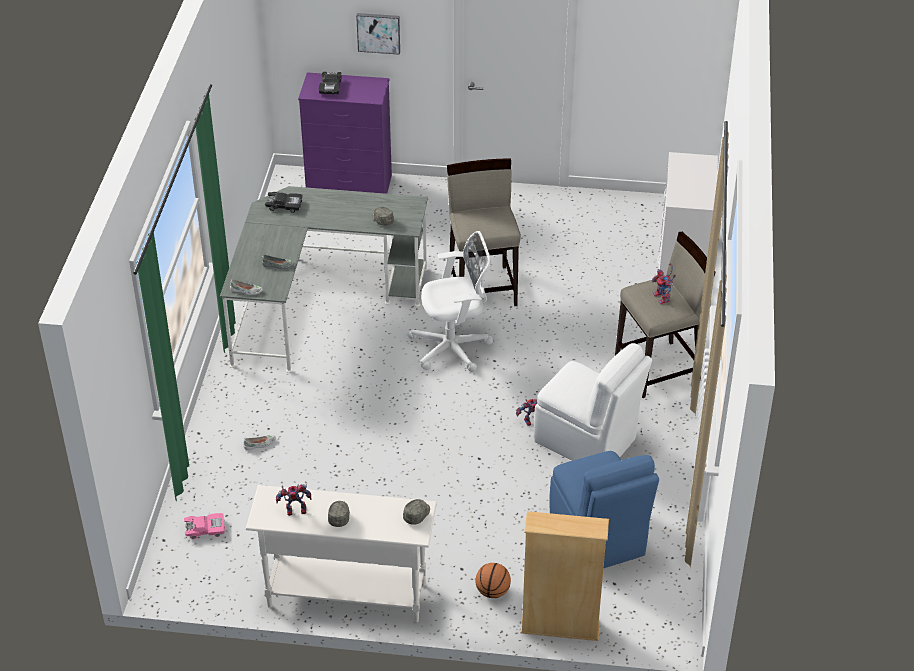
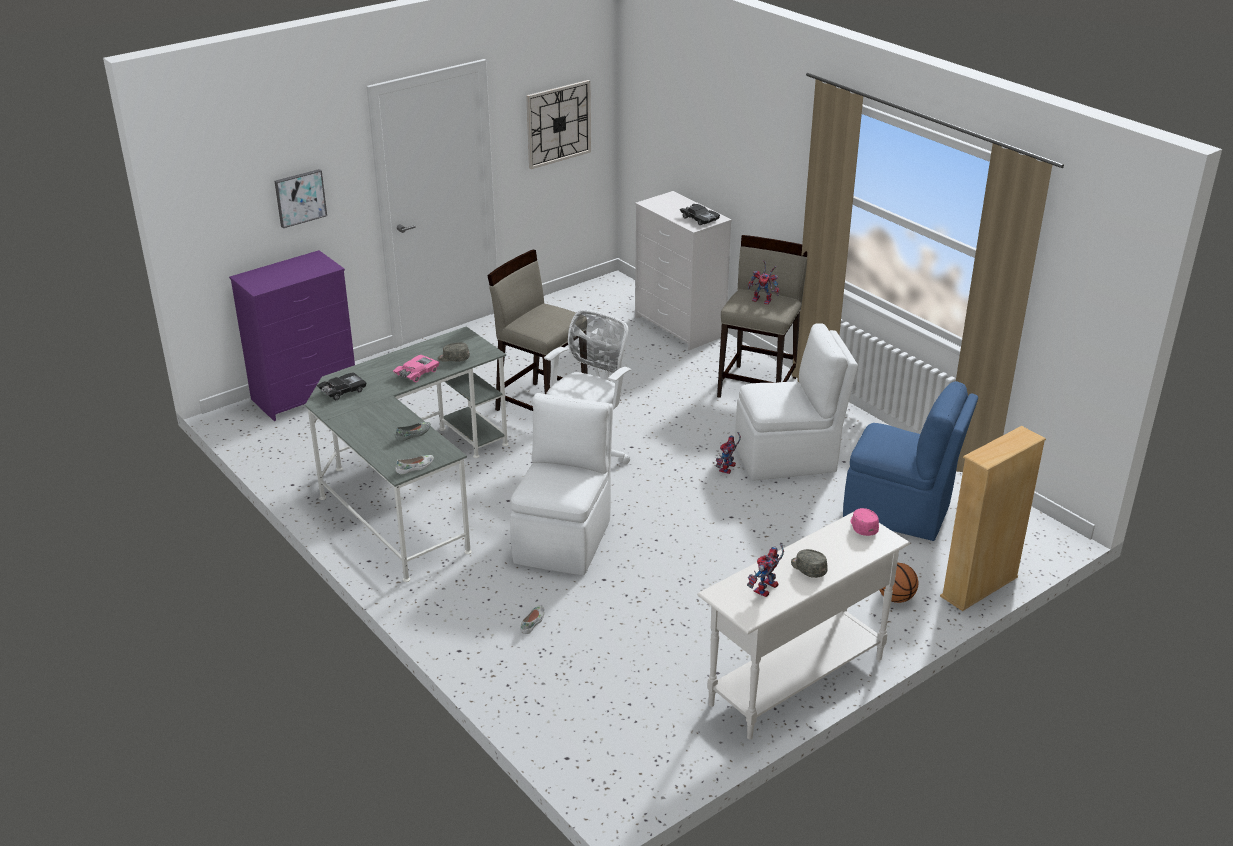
camera: 45 degrees left, 10 degrees down
pink toy car [184,513,225,539] -> pink toy car moved to [393,355,439,382]
black toy car [319,72,342,95] -> black toy car moved to [680,204,720,225]
grey cap [403,499,430,525] -> pink cap [850,508,879,536]
none -> white chair [510,393,613,575]
none -> wall clock [526,80,591,169]

